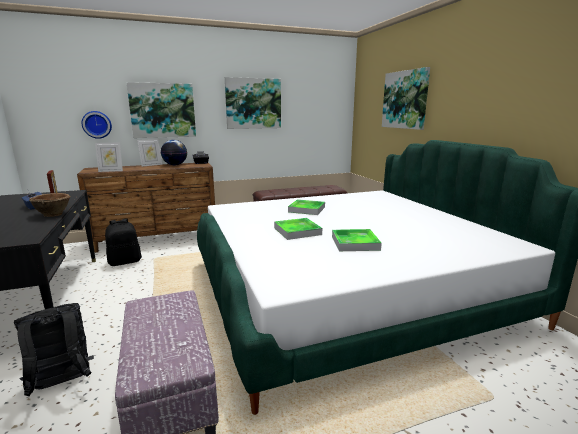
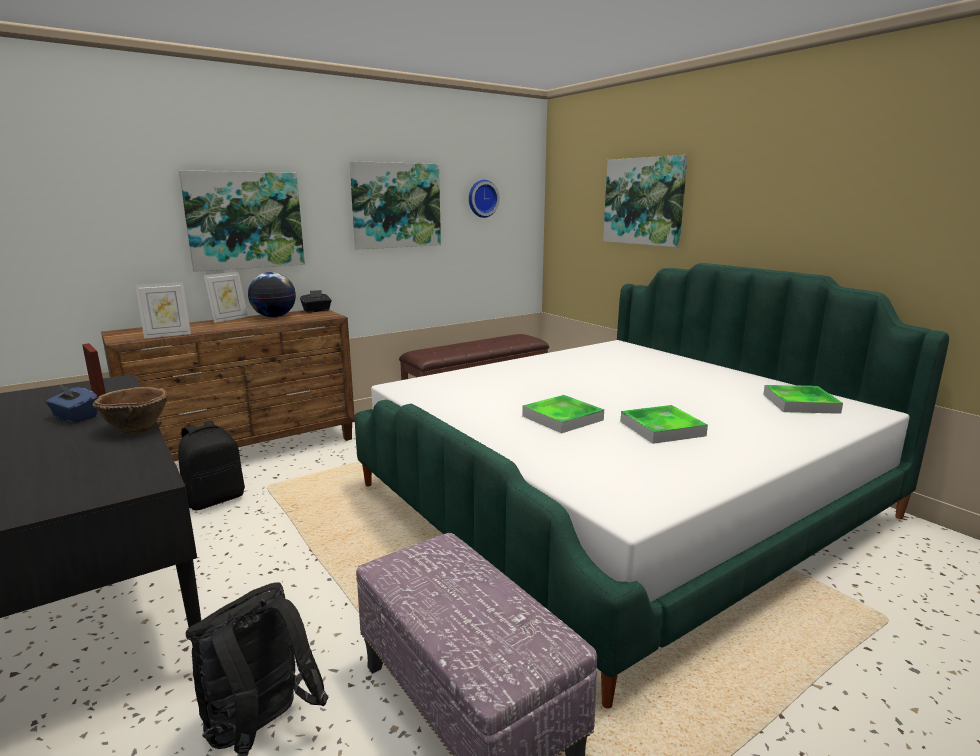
camera: 15 degrees left, 0 degrees up
wall clock [82,111,112,139] -> wall clock moved to [469,180,500,218]
tray [288,199,325,215] -> tray moved to [763,385,843,414]

